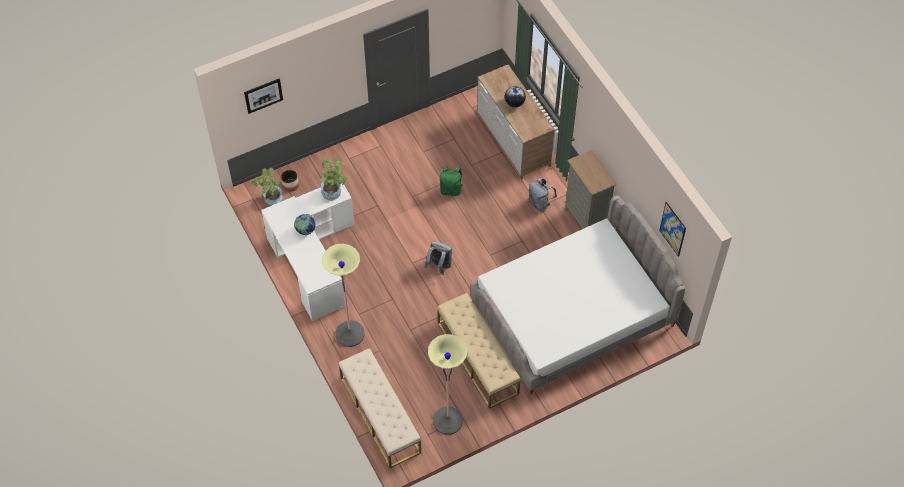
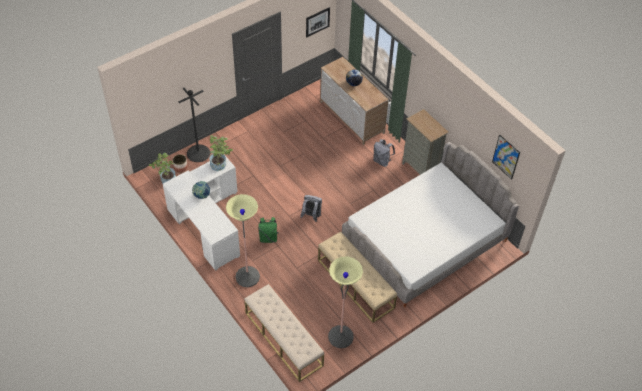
camera: 10 degrees left, 5 degrees down
picture [244,78,283,114] -> picture moved to [306,7,330,37]
green backpack [440,166,463,196] -> green backpack moved to [258,217,279,243]
none -> black clothes rack [178,88,210,162]

